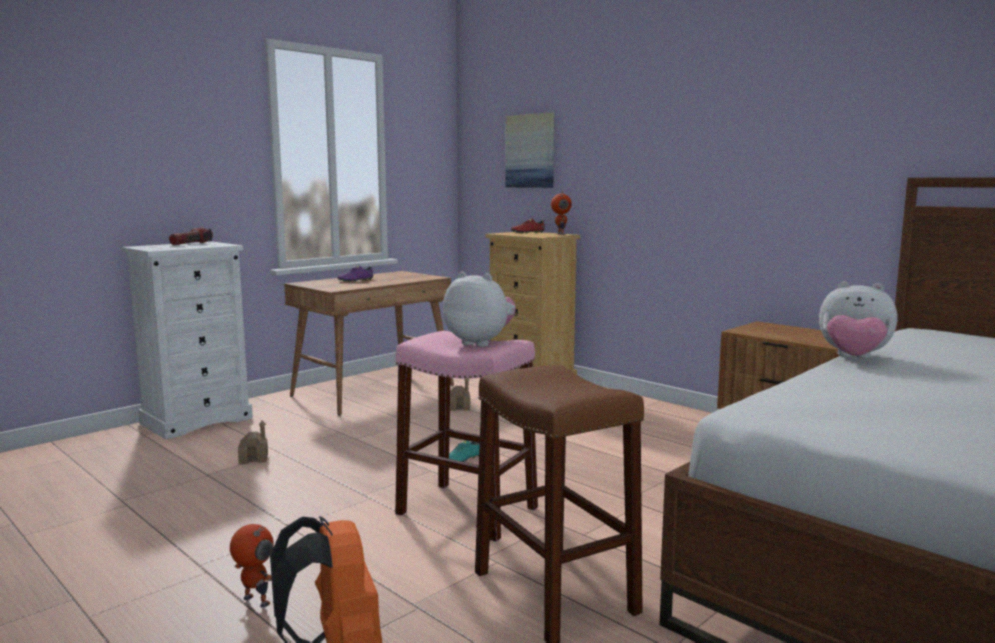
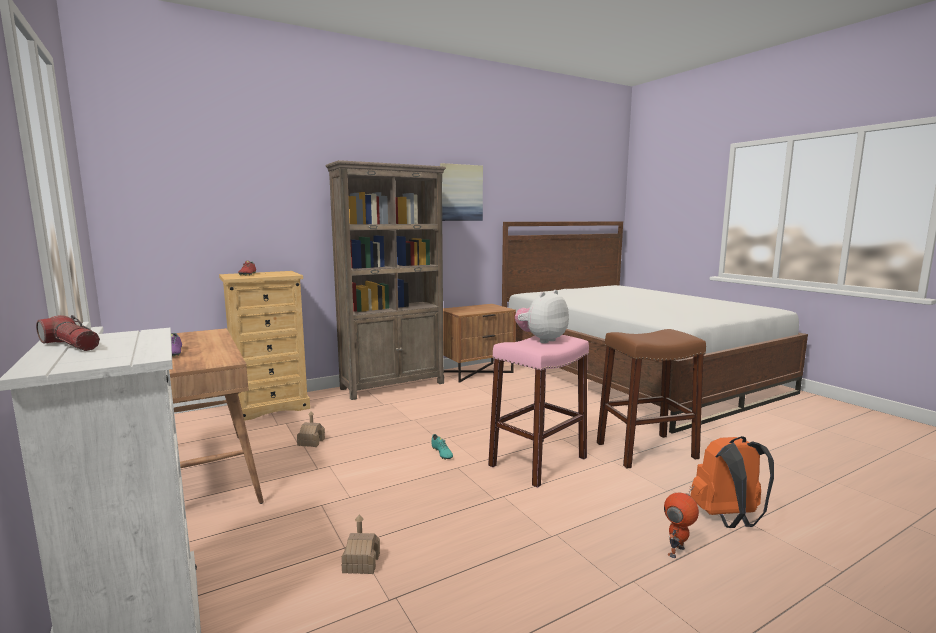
camera: 75 degrees left, 0 degrees up
picture [506,112,554,188] -> picture moved to [440,163,483,221]
toy robot [551,191,572,235] -> none
plush toy [819,281,897,358] -> none
none -> brown bookcase [326,160,446,400]

